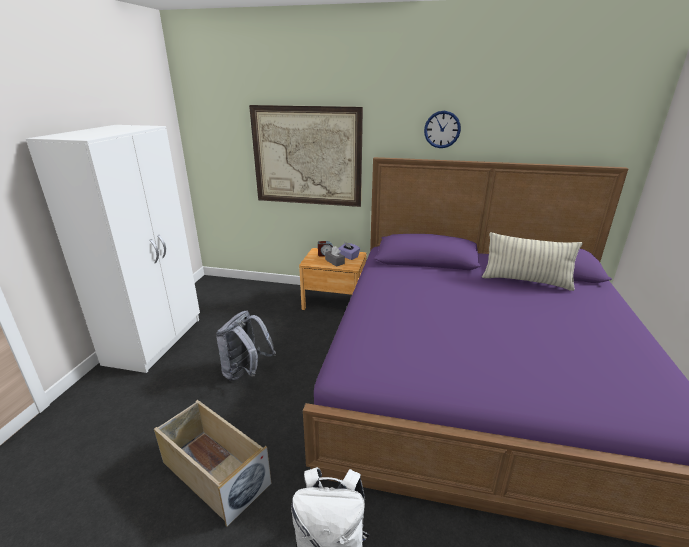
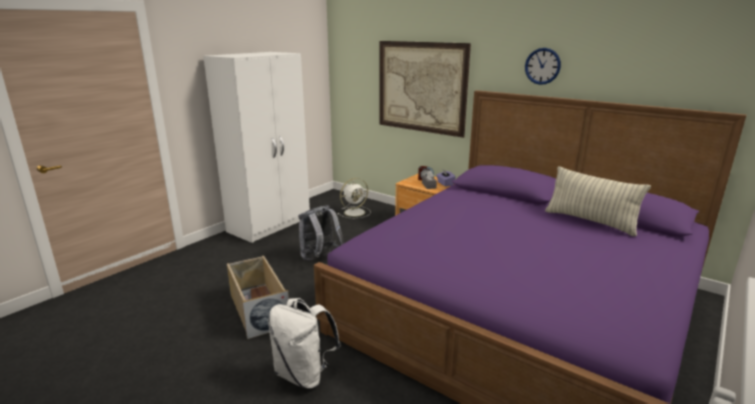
camera: 25 degrees right, 5 degrees down
none -> white fan [338,178,371,219]

